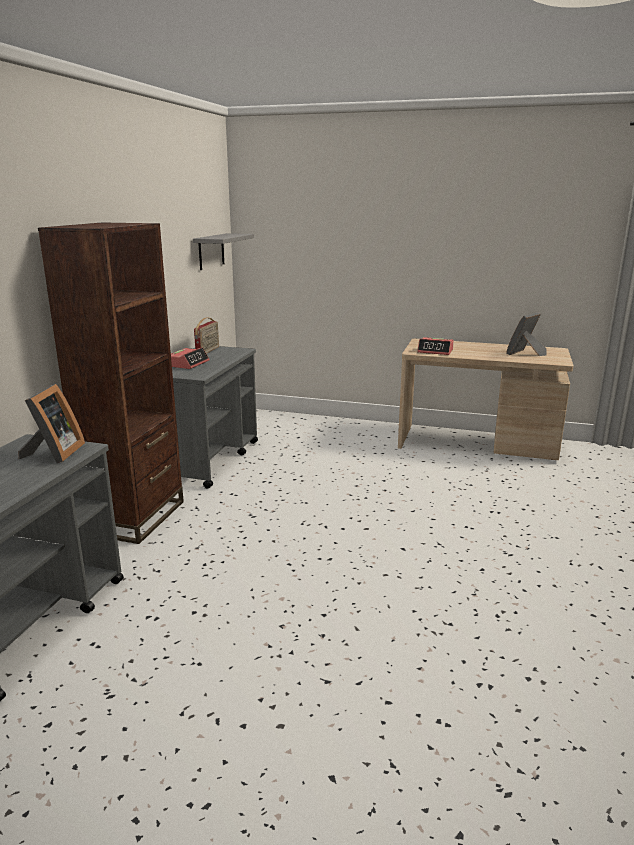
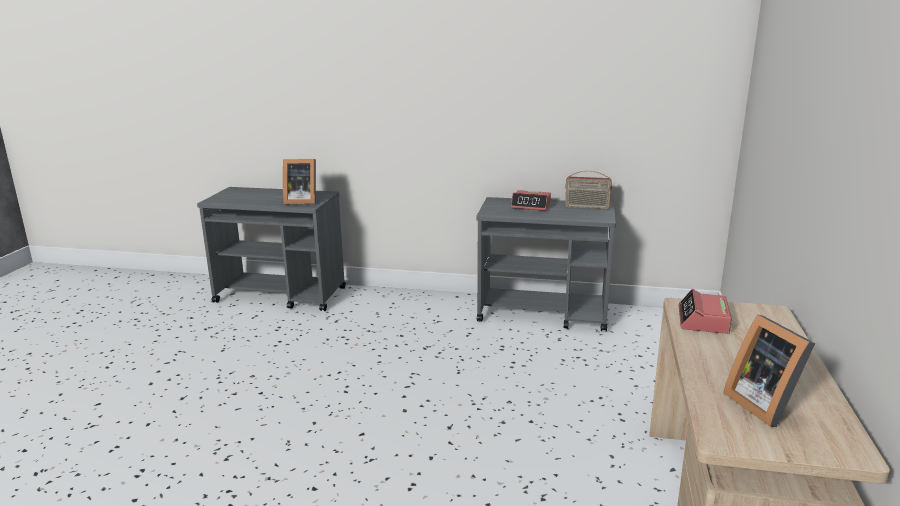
camera: 85 degrees right, 0 degrees up
brown bookcase [38,222,184,544] -> none
grey shelf [193,233,254,270] -> none
picture frame [506,312,546,356] -> picture frame turned 150 degrees counterclockwise [723,315,815,427]

